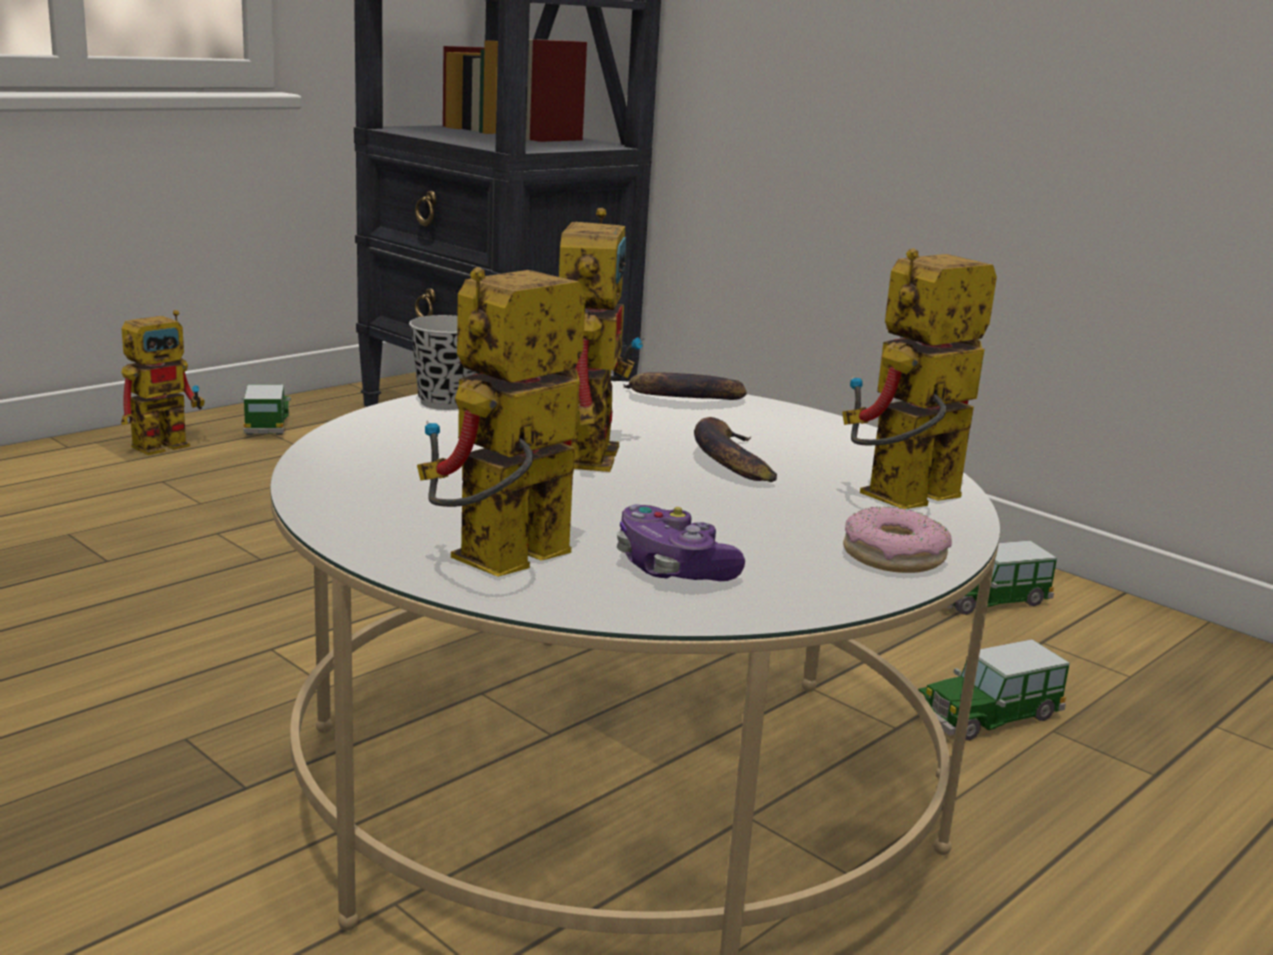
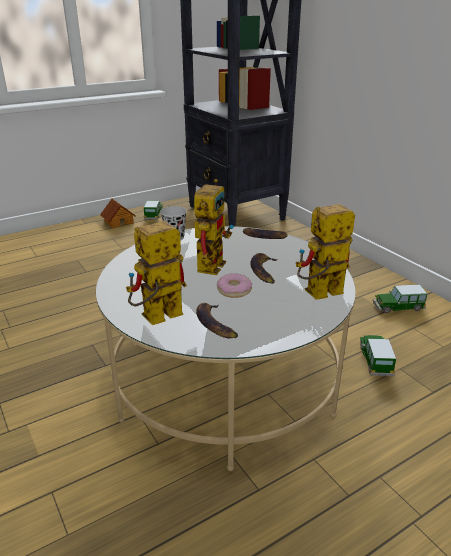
camera: 15 degrees right, 10 degrees up
toy robot [121,310,205,455] -> toy house [100,199,136,228]
game controller [617,504,745,581] -> banana [196,303,238,338]
donut [843,507,952,573] -> donut moved to [217,273,252,298]
toy car [912,639,1070,741] -> toy car turned 105 degrees clockwise [360,335,396,376]

